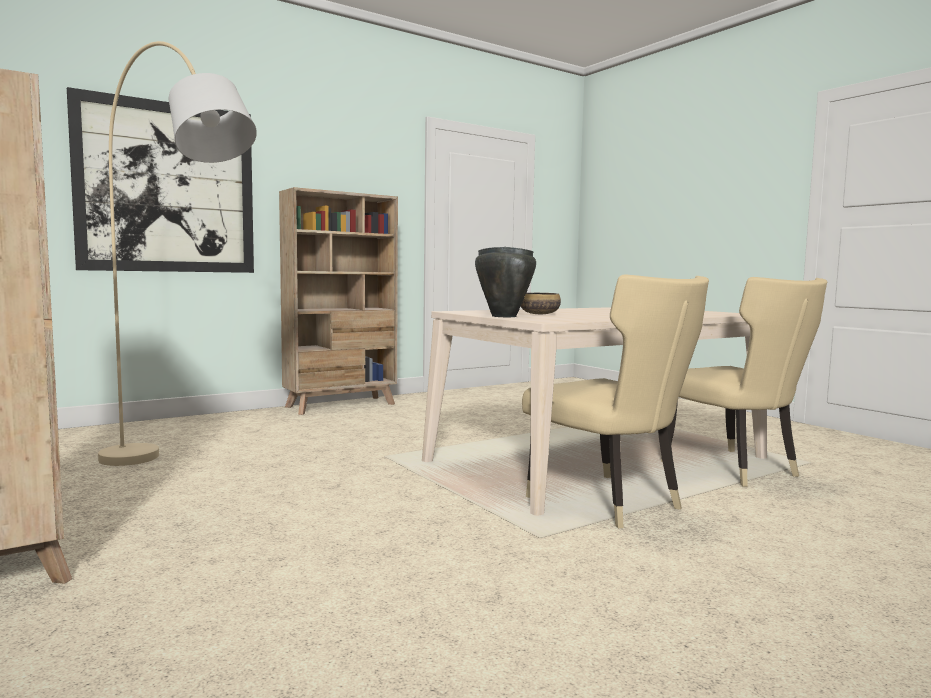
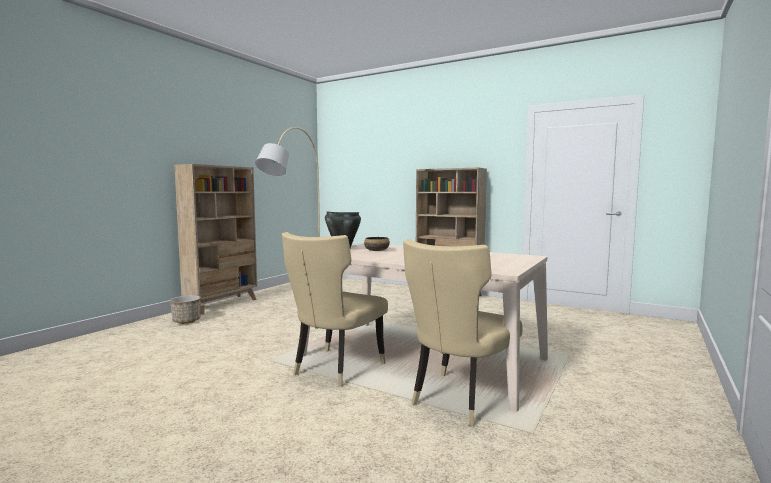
camera: 65 degrees right, 0 degrees up
picture [67,87,254,273] -> none
none -> planter [170,295,201,324]

